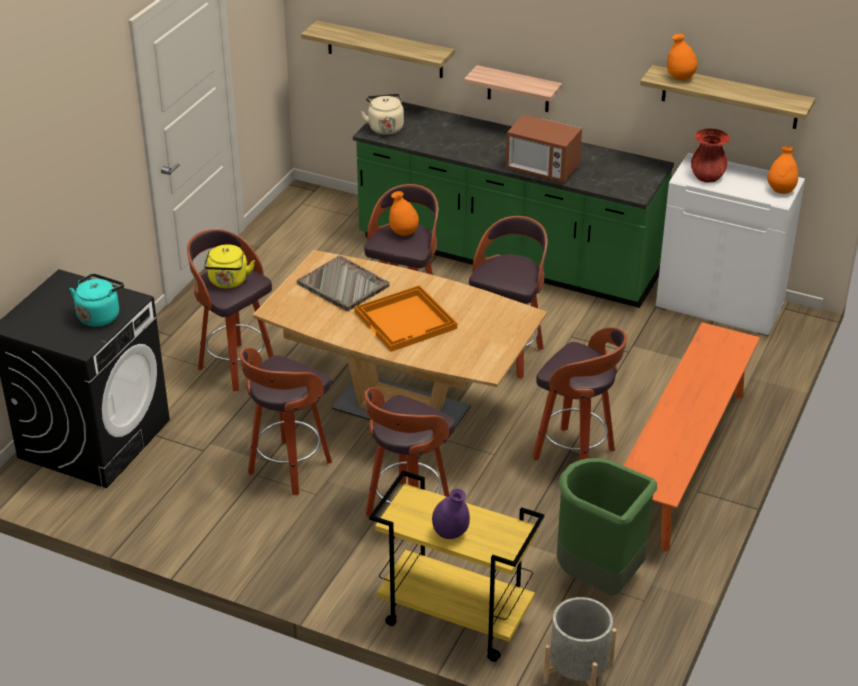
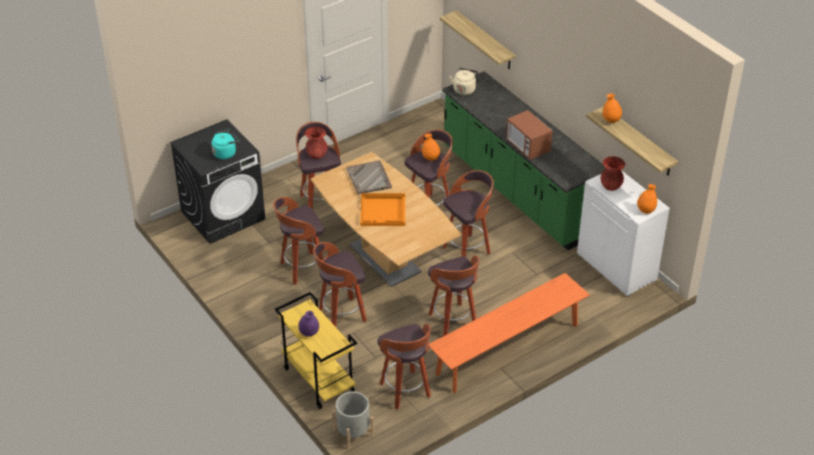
camera: 30 degrees right, 5 degrees up
yellow kettle [204,244,255,288] -> red vase [305,126,327,159]
shelf [464,65,562,112] -> none
green trash can [557,458,657,596] -> stool [377,324,431,409]

